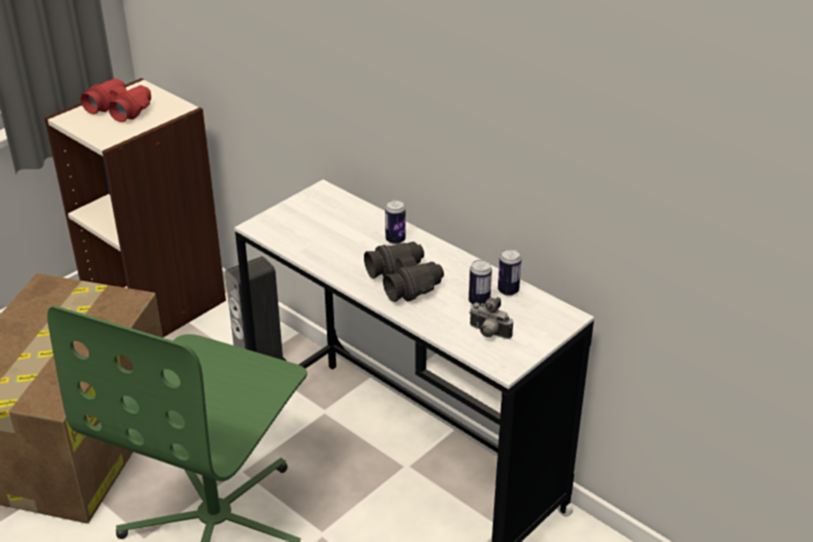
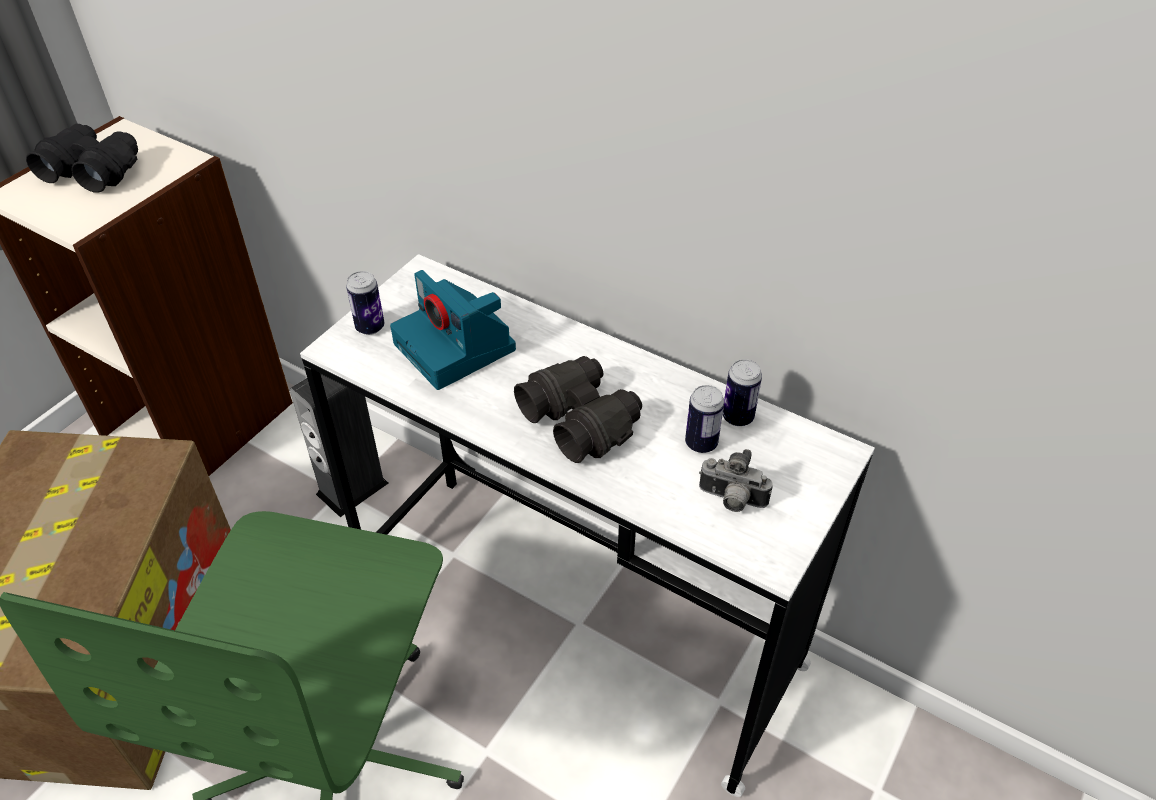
camera: 10 degrees left, 10 degrees up
red binoculars [80,78,151,122] -> black binoculars [26,124,138,193]
can [385,200,406,244] -> can moved to [346,271,384,335]
none -> camera [390,270,516,390]

